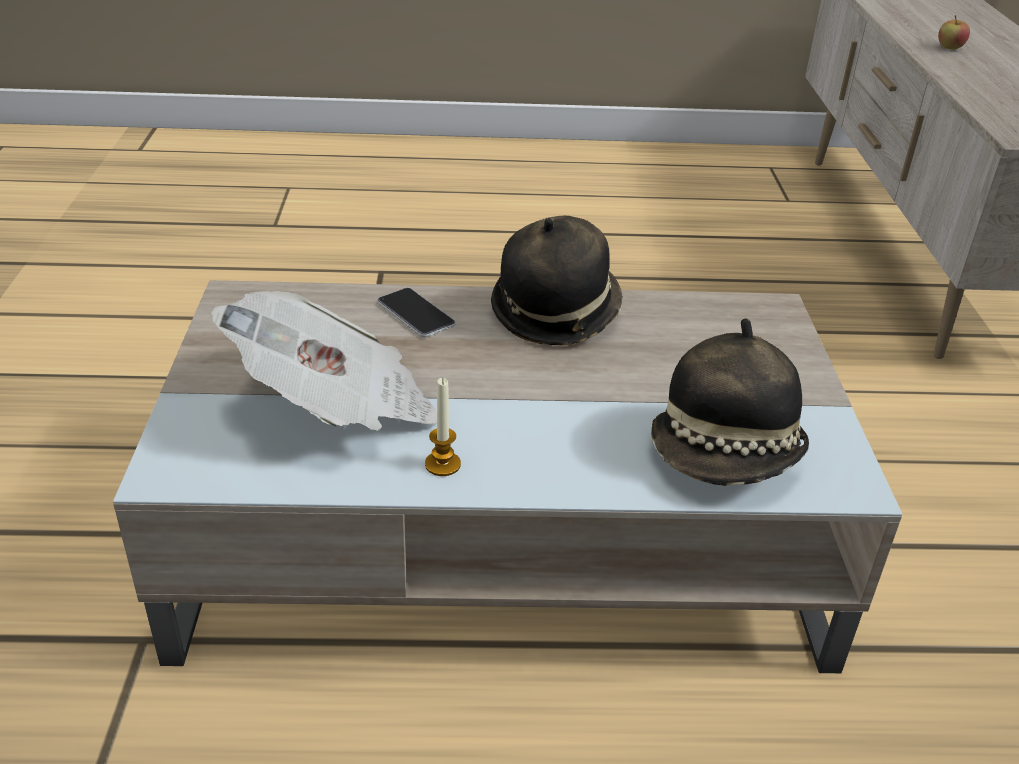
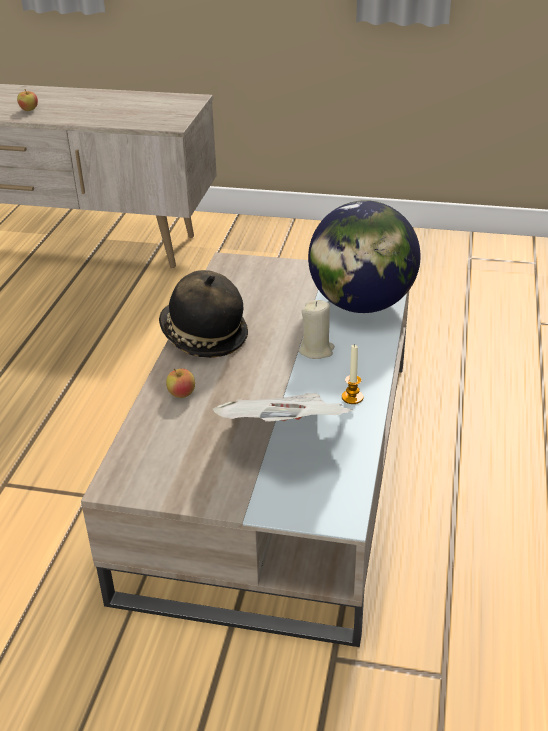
camera: 75 degrees left, 0 degrees up
phone [377,288,456,337] -> apple [166,368,195,398]
hat [651,318,809,486] -> globe [308,200,420,313]
none -> beige candle [299,300,335,359]

